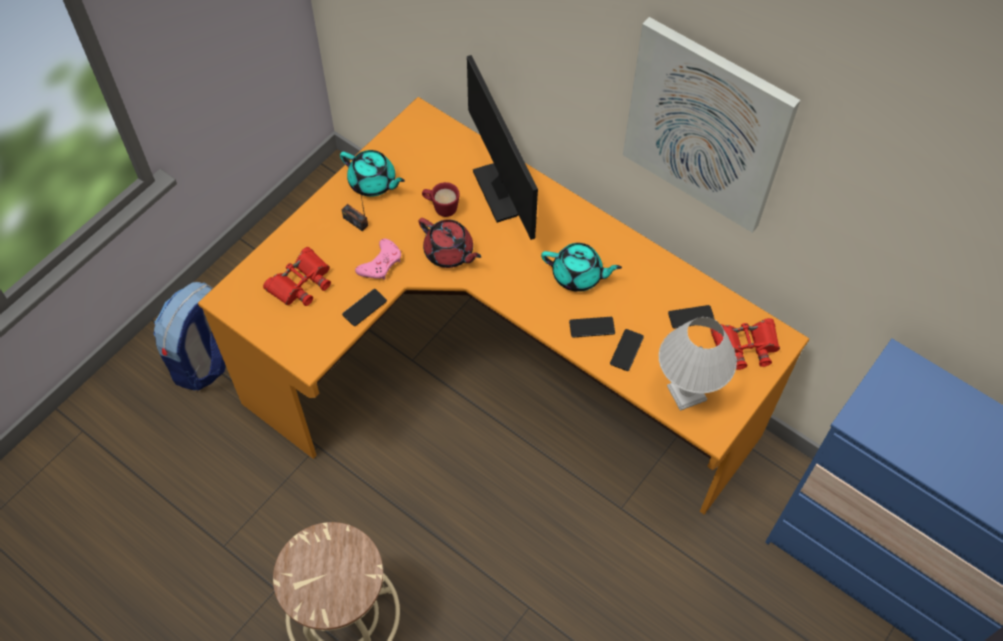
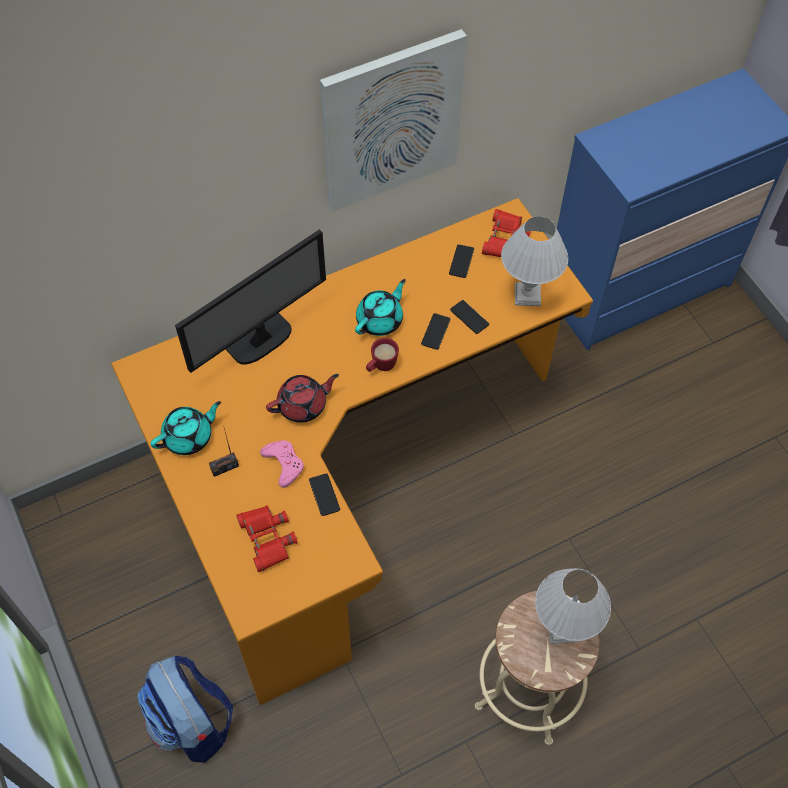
camera: 65 degrees left, 0 degrees up
red mug [422,182,460,217] -> red mug moved to [366,338,399,372]
monitor [467,55,538,240] -> monitor turned 135 degrees clockwise [175,229,326,373]
none -> white table lamp [535,568,611,644]

